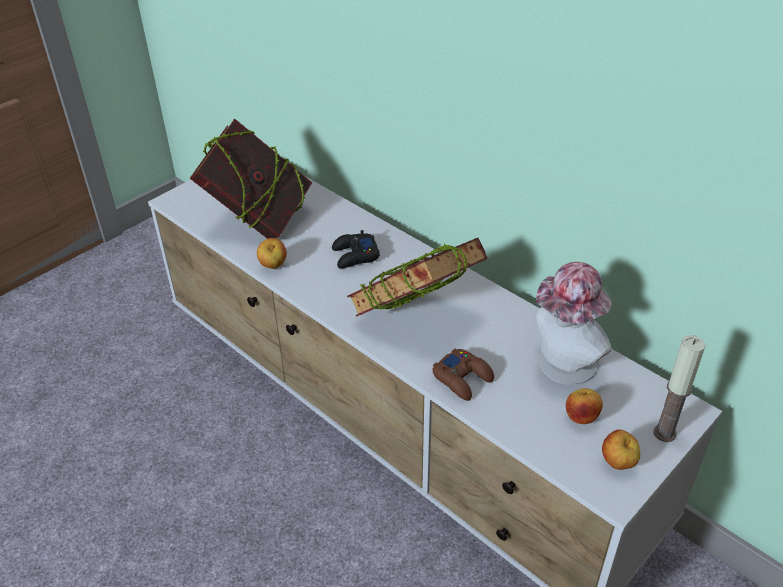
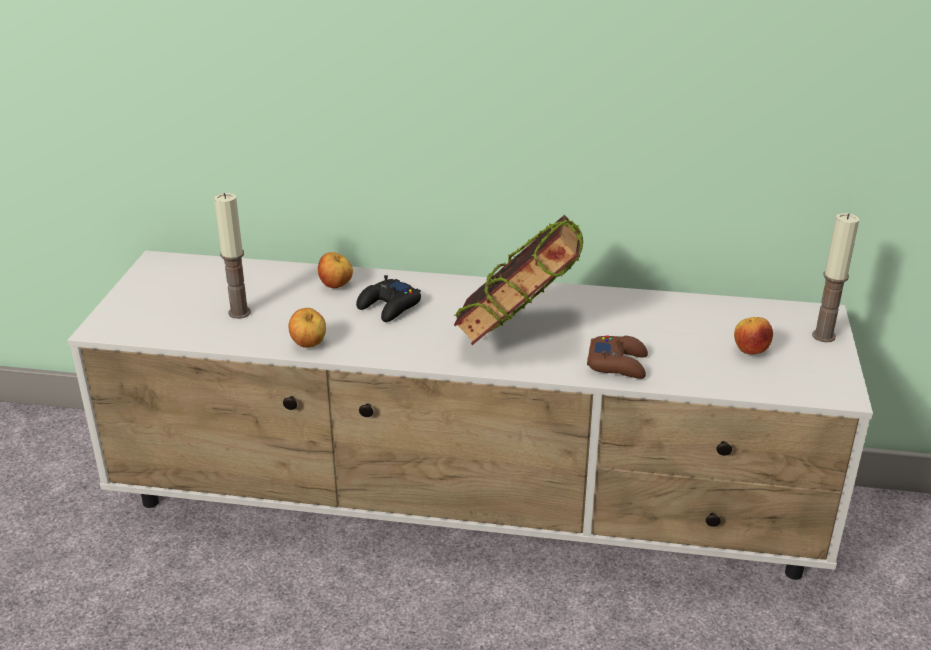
camera: 35 degrees left, 10 degrees down
book [190,119,312,239] -> candle [214,193,251,319]
hat [536,262,612,385] -> none
apple [602,429,640,470] -> apple moved to [318,252,353,288]

